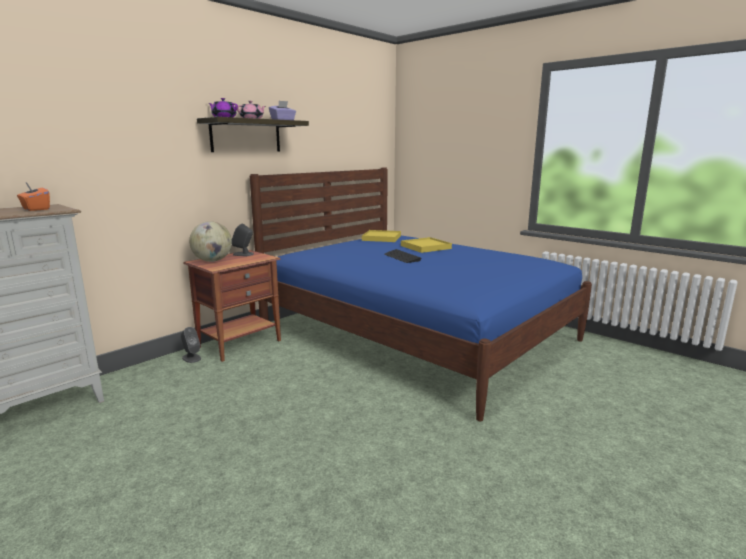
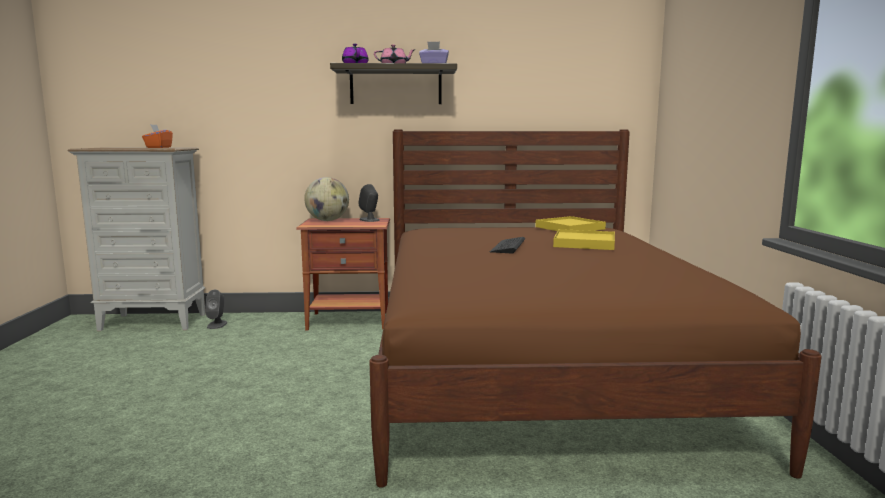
camera: 45 degrees right, 5 degrees down
grey speaker [181,327,201,363] -> grey speaker moved to [205,290,227,329]
blue bed [250,168,592,422] -> brown bed [370,129,822,487]

